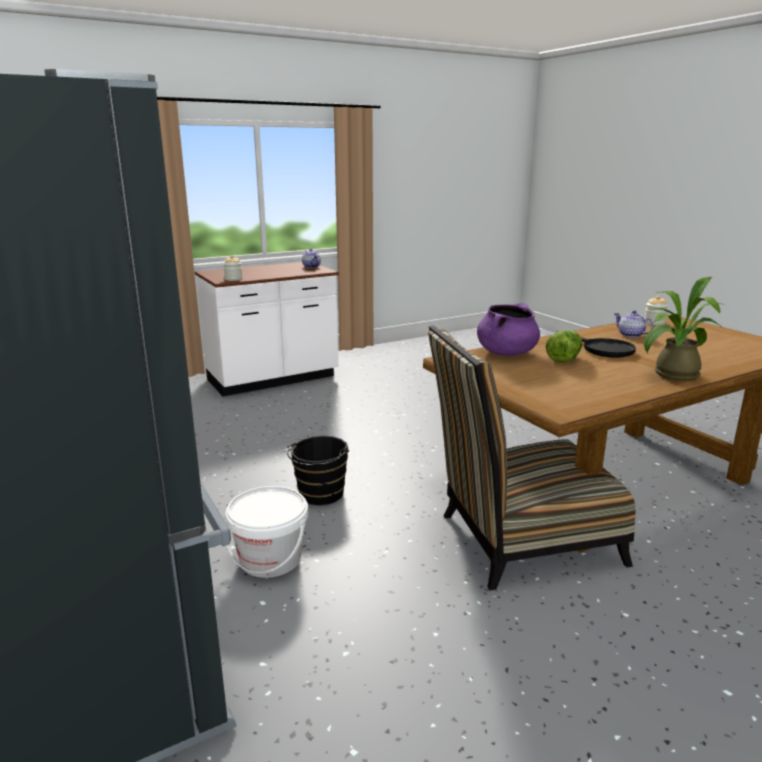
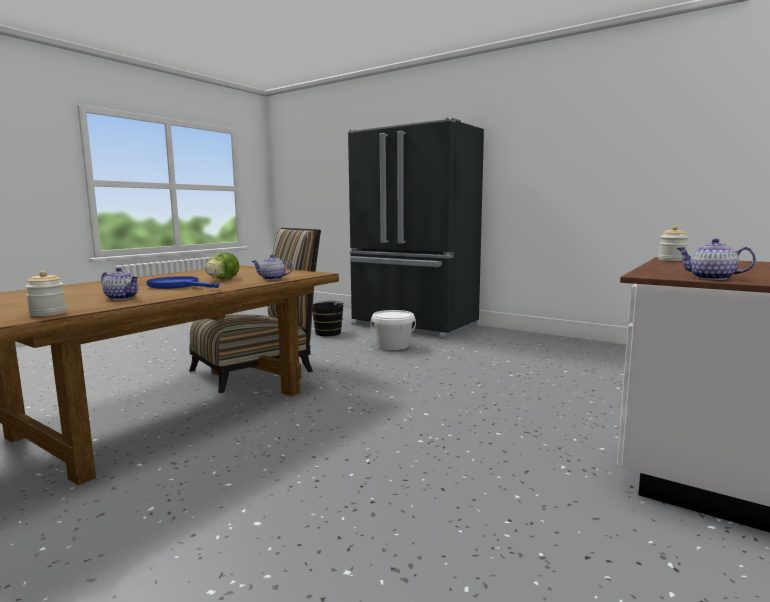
camera: 155 degrees right, 10 degrees down
black bucket [287,436,349,505] -> black bucket moved to [312,301,345,336]
purple cooking pot [477,303,540,356] -> teapot [252,254,293,280]
black frying pan [557,331,636,358] -> blue frying pan [146,276,219,289]
potted plant [644,277,726,381] -> none

